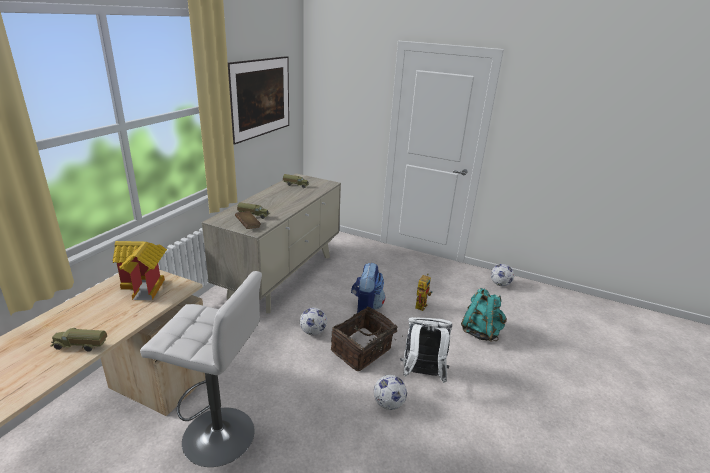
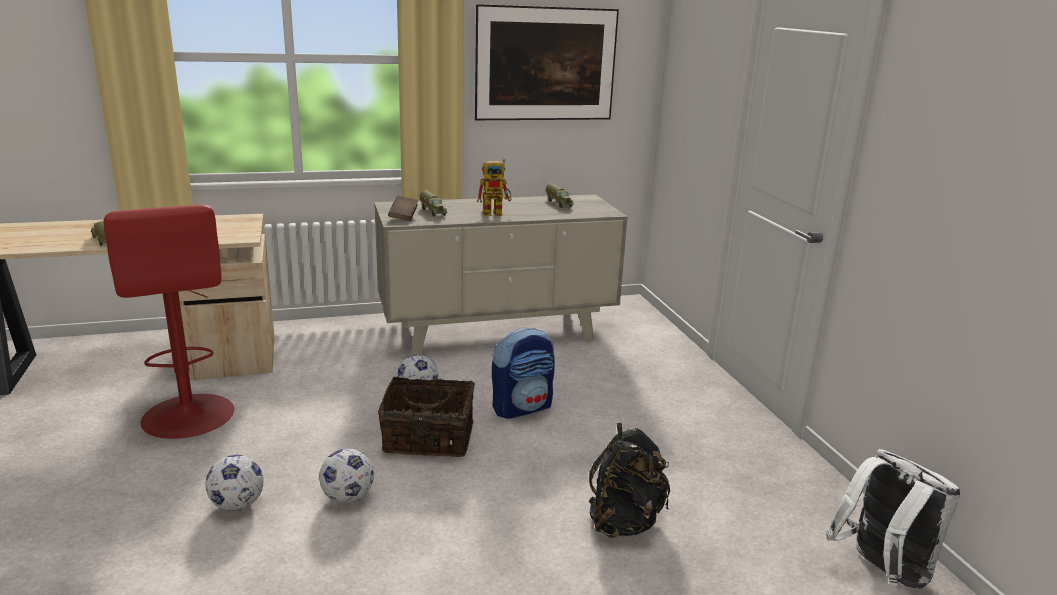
camera: 50 degrees right, 5 degrees down
toy house [113,241,167,300] -> none
white stool [140,271,262,467] -> red stool [104,204,234,439]
white backpack [400,317,452,383] -> white backpack moved to [826,449,960,589]
toy robot [415,274,432,311] -> toy robot moved to [477,159,512,216]
turquoise backpack [461,288,507,342] -> black backpack [589,423,670,538]
football [491,264,514,286] -> football moved to [205,455,263,511]

